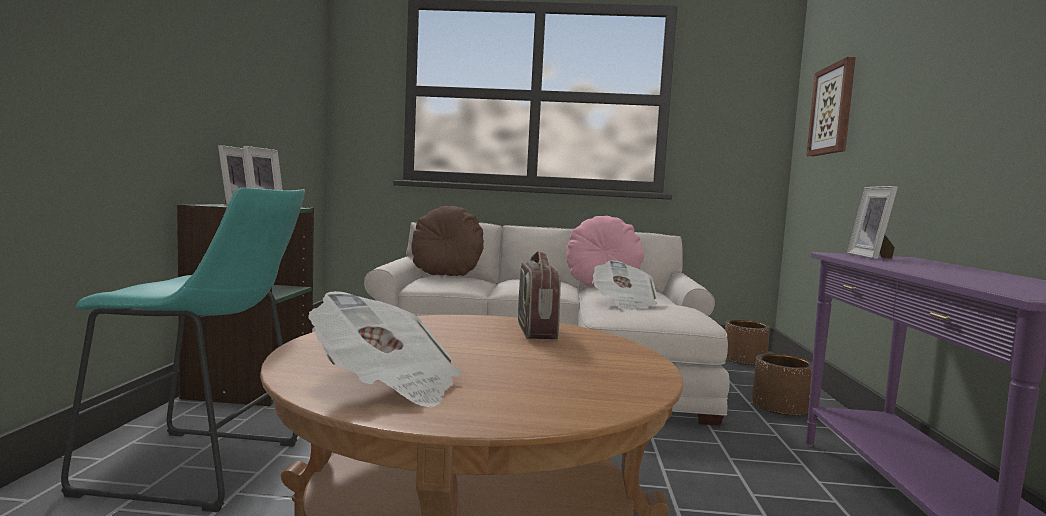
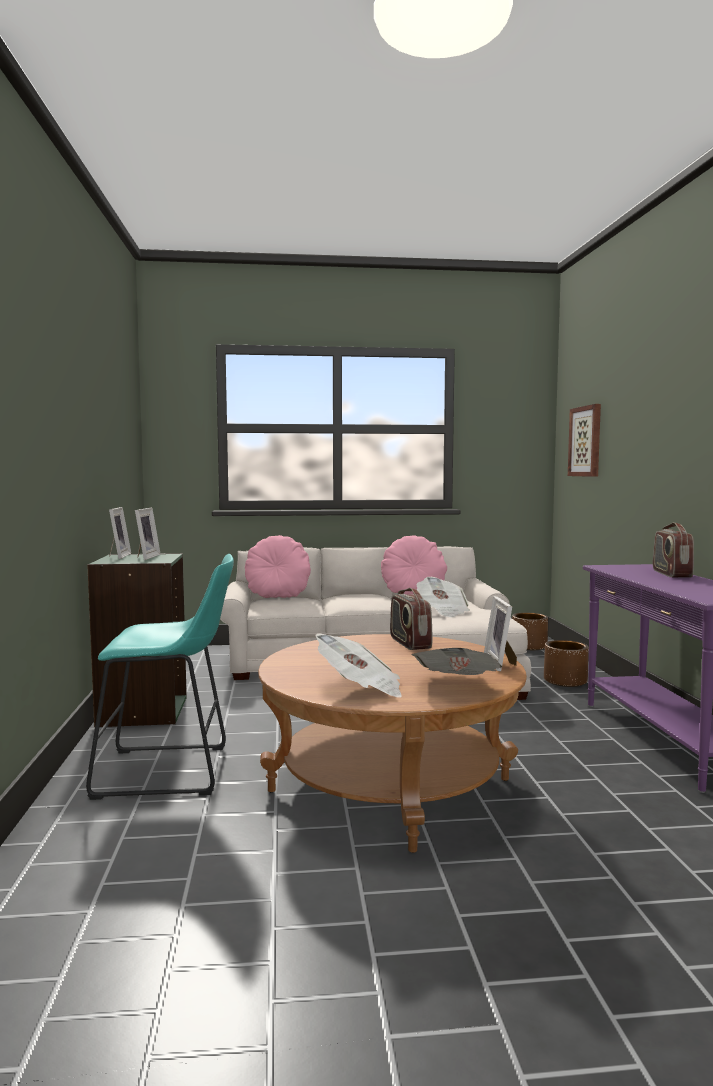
camera: 10 degrees left, 0 degrees up
brown pillow [411,206,484,276] -> pink pillow [245,535,311,598]
picture frame [847,186,898,260] -> picture frame moved to [484,596,517,672]
none -> newspaper [412,648,502,675]
none -> radio [653,522,694,578]

